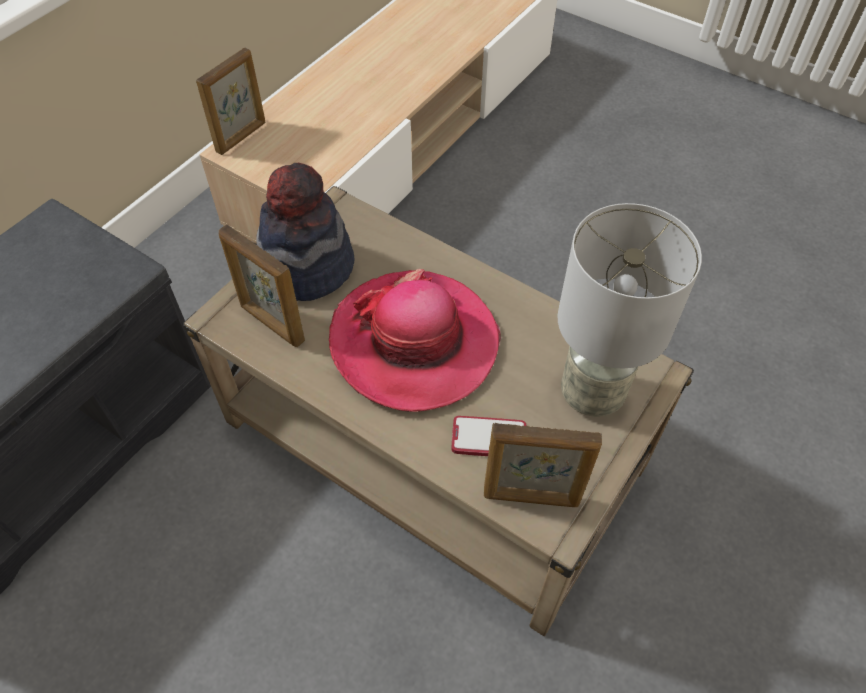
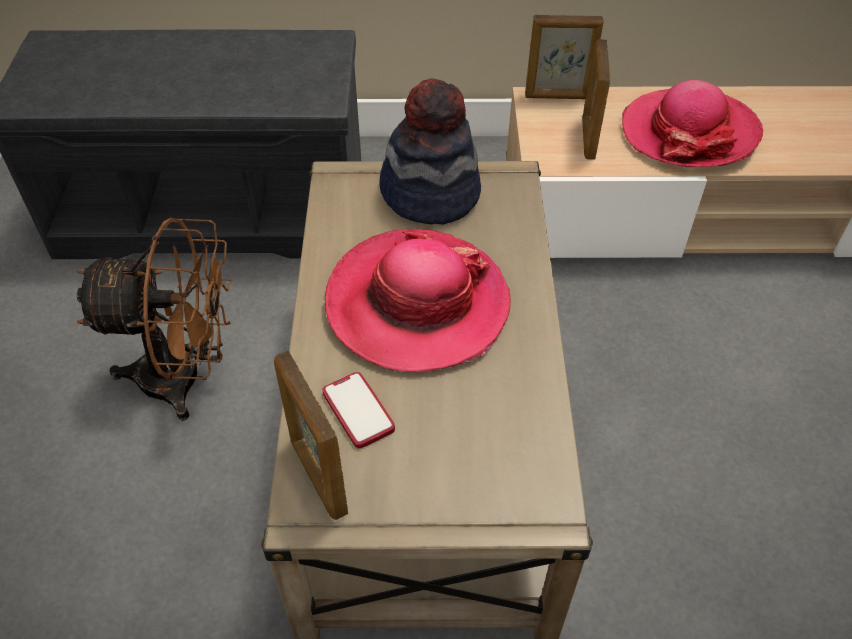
camera: 55 degrees right, 5 degrees down
picture frame [218,224,305,347] -> picture frame moved to [583,39,610,160]
grey table lamp [558,203,702,417] -> none
none -> brown fan [76,218,232,421]
none -> hat [622,80,763,167]

